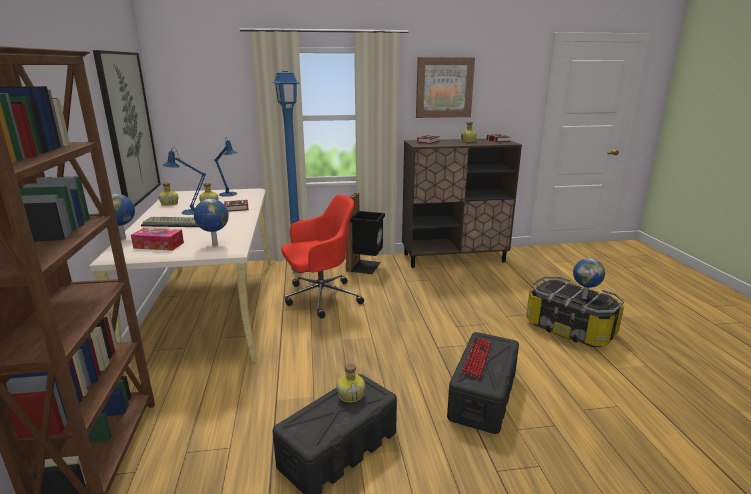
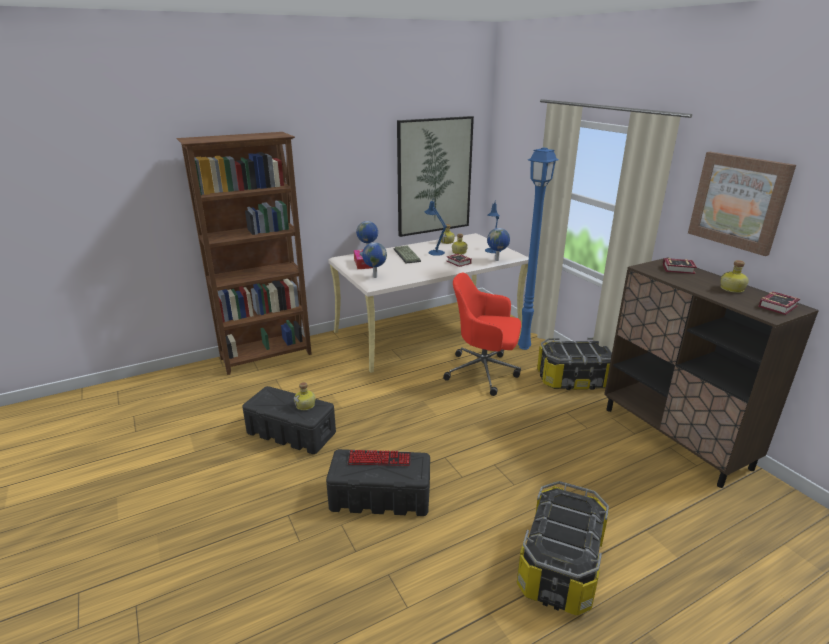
camera: 70 degrees right, 5 degrees up
red office chair [281,194,364,319] -> red office chair turned 150 degrees clockwise [443,273,521,396]
black trash can [346,193,385,274] -> storage box [537,338,612,390]
globe [573,258,605,299] -> globe moved to [487,228,510,261]

